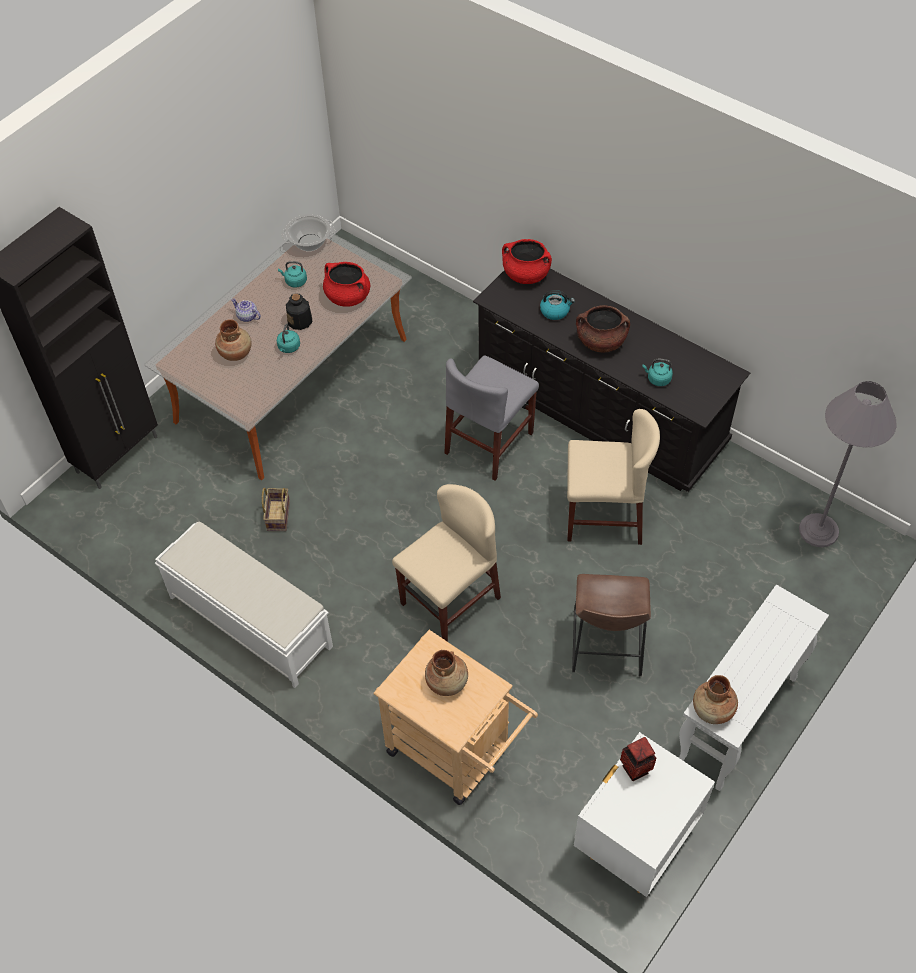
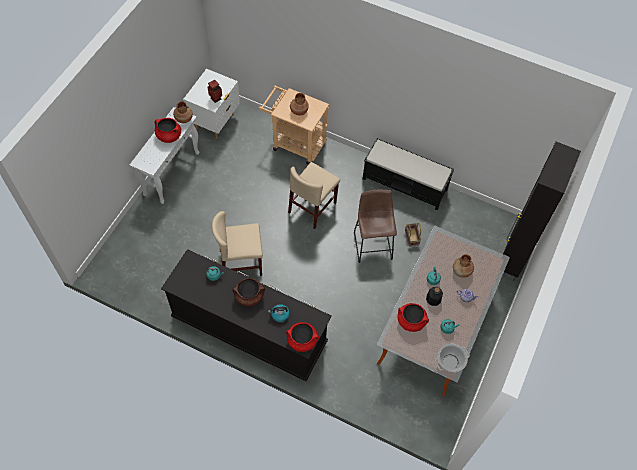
camera: 165 degrees right, 5 degrees up
white bench [155,522,333,688] -> black bench [363,138,454,210]
grey chair [444,355,539,480] -> none
brown stool [572,574,651,676] -> brown stool moved to [354,190,397,263]
grey floor lamp [799,381,897,547] -> none
none -> red cooking pot [155,118,181,143]

